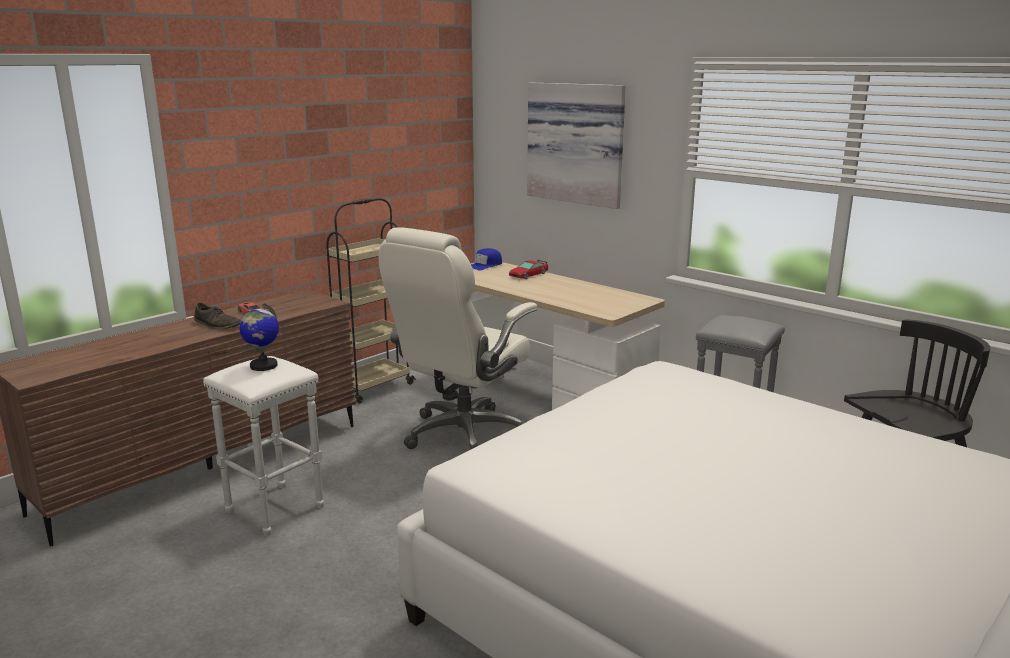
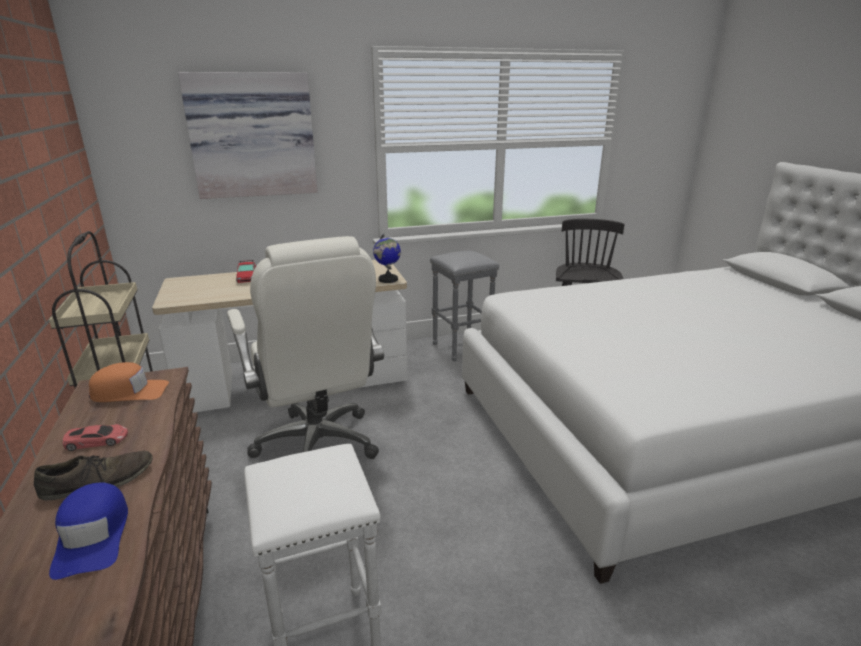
camera: 60 degrees left, 5 degrees up
globe [239,303,279,371] -> globe moved to [373,233,401,283]
blue cap [471,248,502,271] -> blue cap moved to [49,482,128,580]
none -> orange cap [89,362,169,402]

